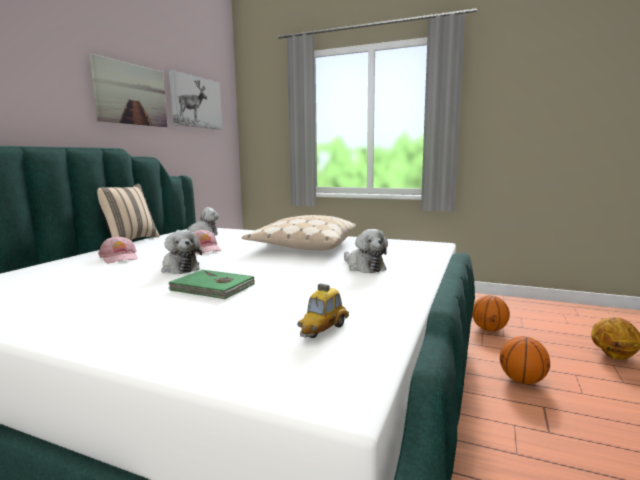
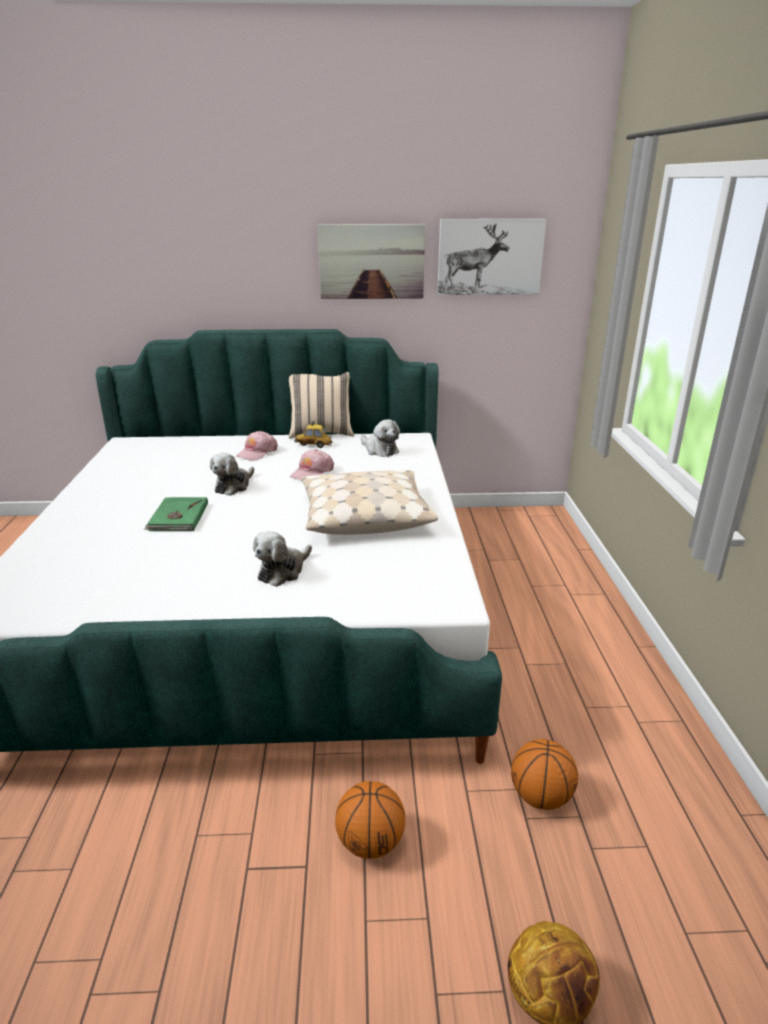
camera: 65 degrees right, 15 degrees up
toy car [297,283,349,338] -> toy car moved to [294,421,333,448]

